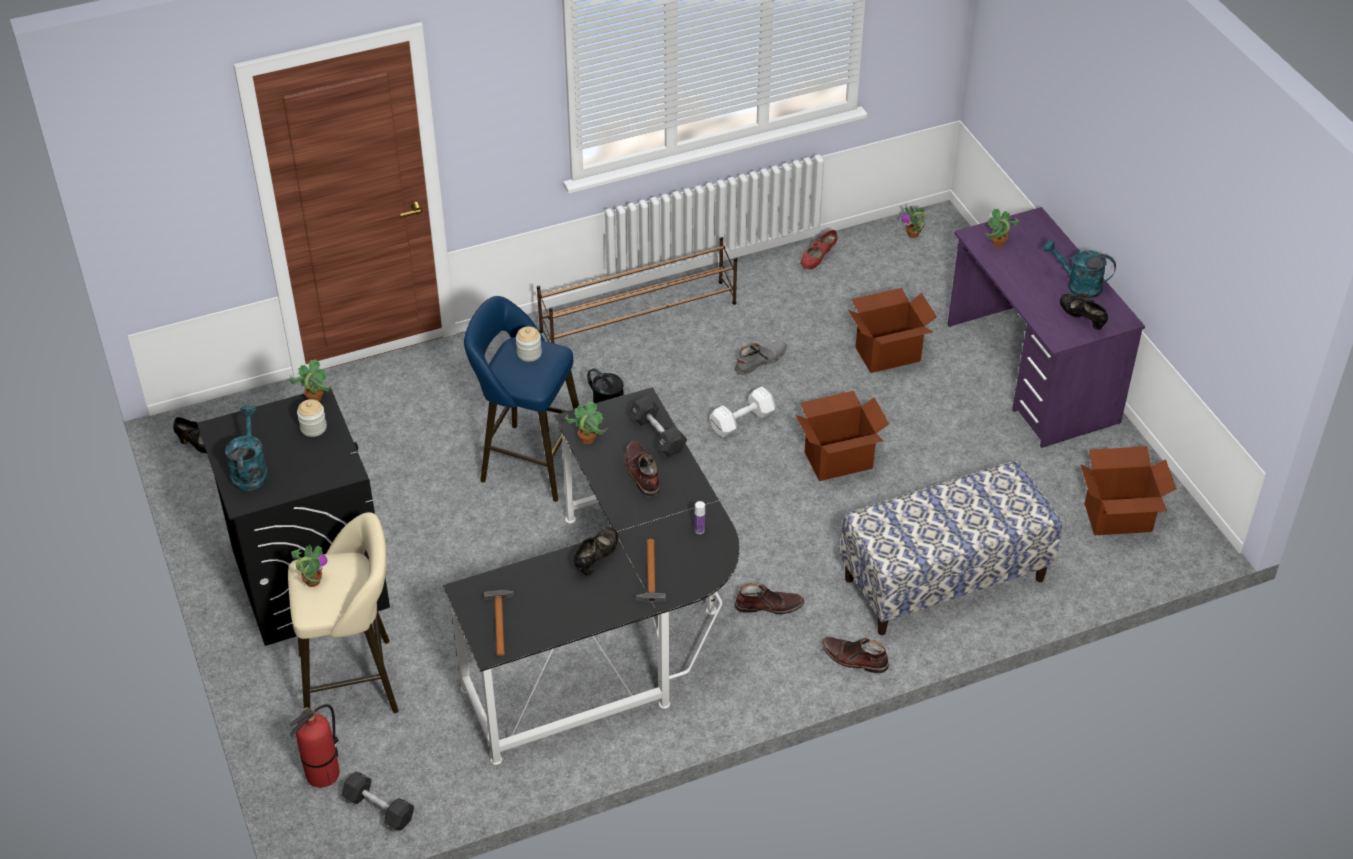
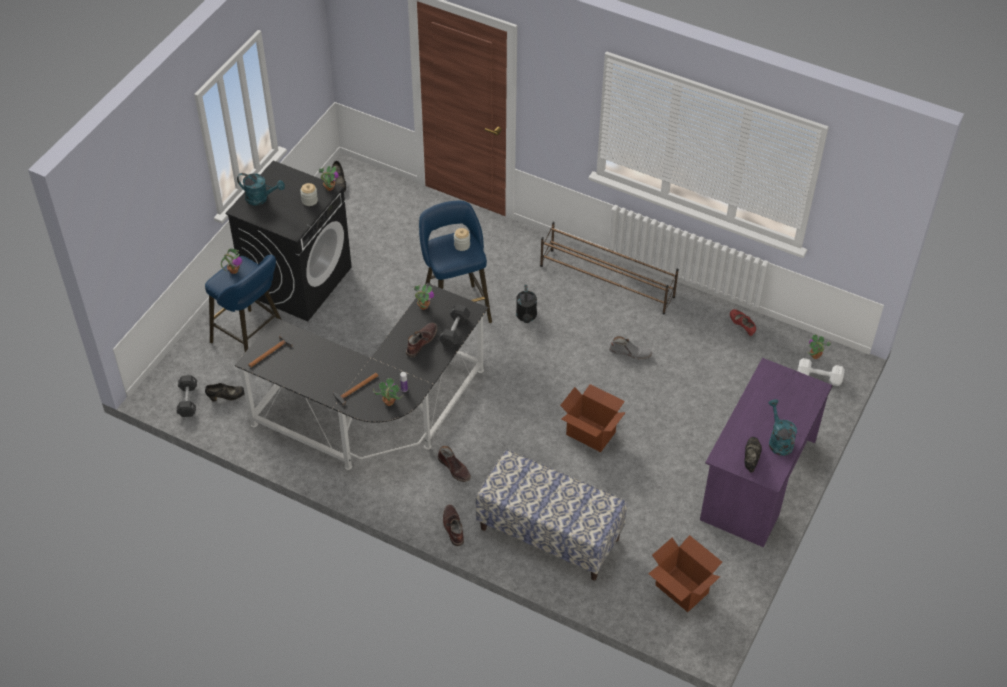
camera: 50 degrees right, 5 degrees up
turquoise watering can [225,406,268,491] -> turquoise watering can turned 60 degrees clockwise [237,173,285,205]
beige stool [288,512,398,713] -> blue stool [205,255,281,352]
fire extinguisher [290,704,340,788] -> none
black shoe [574,527,618,576] -> black shoe moved to [205,383,245,401]
white dumbbell [710,387,775,437] -> white dumbbell moved to [797,358,845,386]
red shoe [800,230,837,269] -> red shoe turned 60 degrees clockwise [730,309,756,336]
cardboard box [848,288,937,373] -> none
potted plant [985,208,1020,247] -> potted plant moved to [373,378,404,406]

